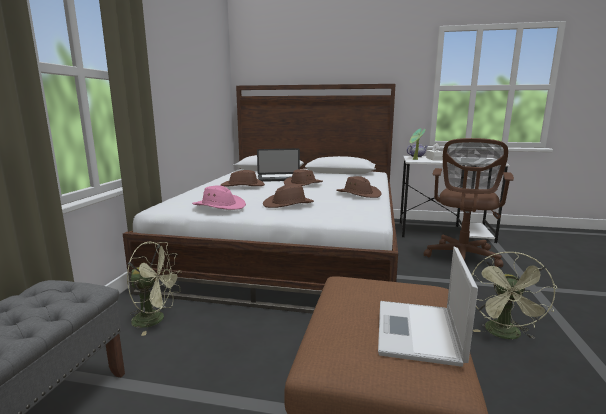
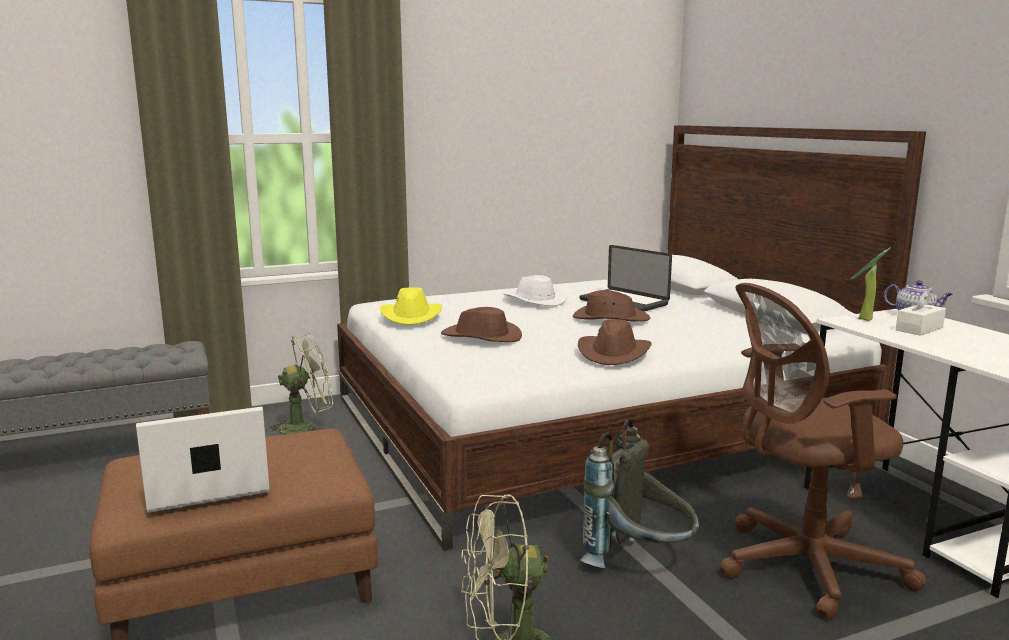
camera: 55 degrees right, 0 degrees up
green fan [127,241,182,336] -> green fan turned 90 degrees counterclockwise [266,333,333,435]
pink hat [192,185,246,210] -> yellow hat [380,287,442,325]
brown hat [221,170,265,186] -> white hat [504,275,568,306]
none -> grey backpack [580,418,699,568]

